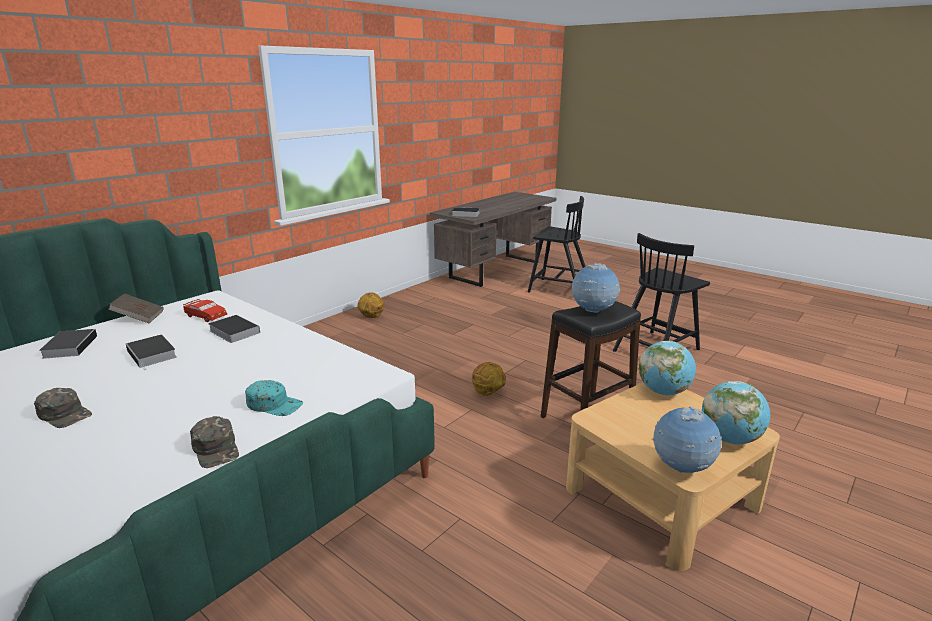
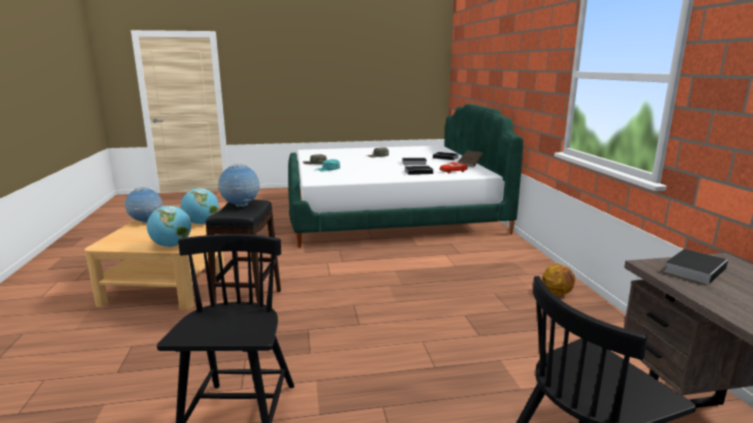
camera: 130 degrees right, 5 degrees down
basketball [472,362,506,396] -> none
globe [702,381,770,444] -> globe moved to [181,188,219,224]

